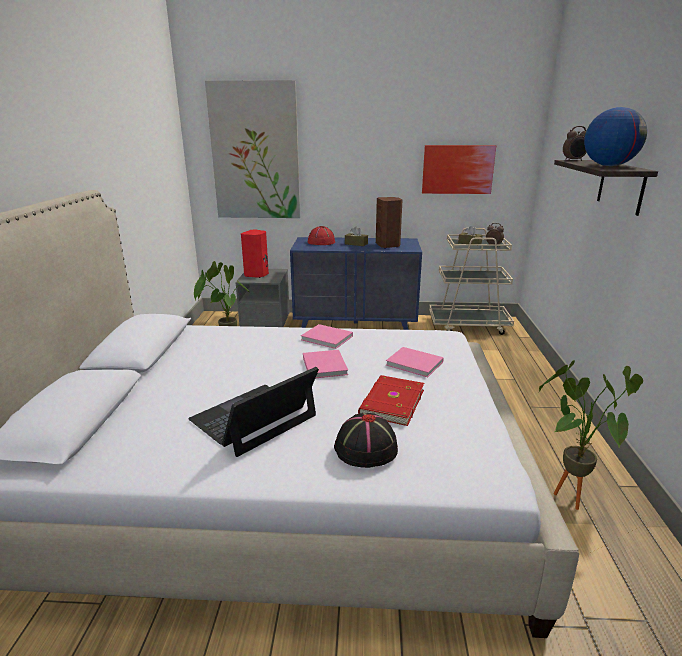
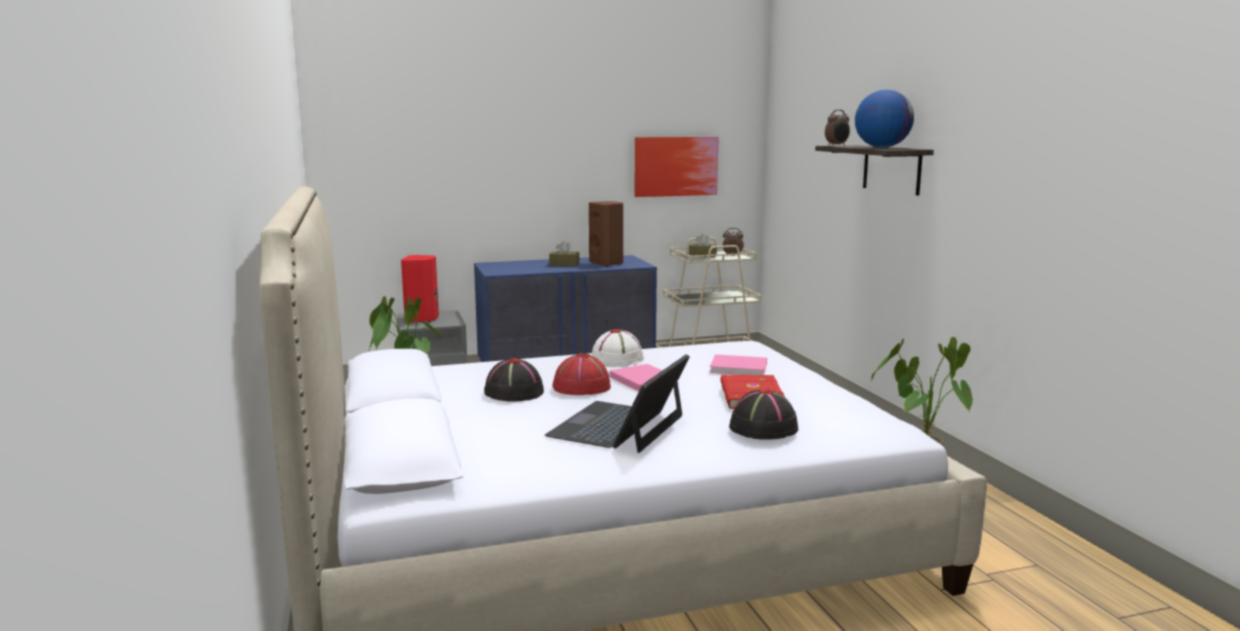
camera: 20 degrees left, 10 degrees down
picture [205,80,300,218] -> none
pink book [301,324,353,349] -> white hat [592,329,644,367]
red hat [308,226,335,245] -> red hat moved to [552,353,611,395]
none -> black hat [484,358,544,402]

